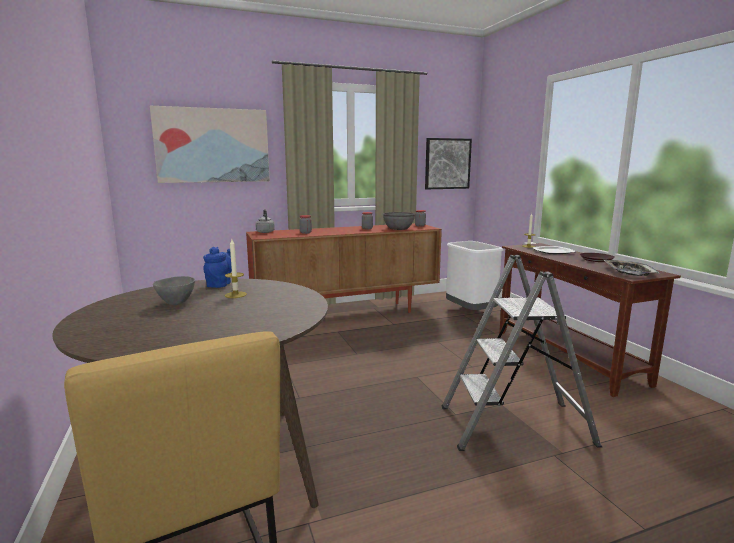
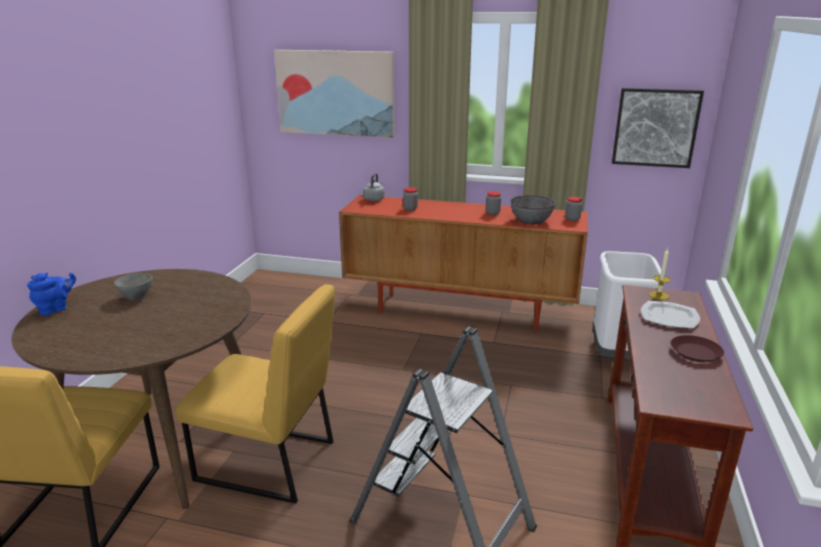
camera: 35 degrees right, 10 degrees up
blue teapot [203,247,232,288] -> blue teapot moved to [27,273,76,316]
candle [225,239,247,298] -> none
tray [604,260,659,276] -> none
none -> yellow chair [175,284,335,504]

